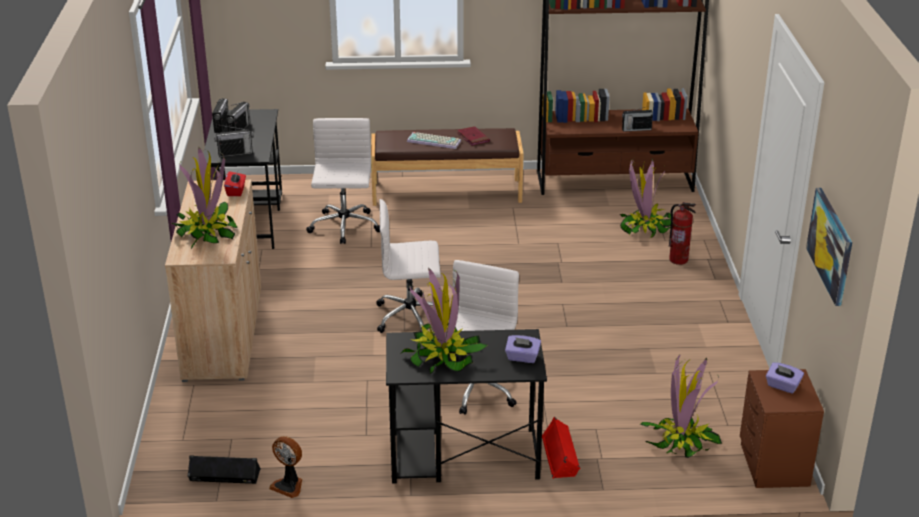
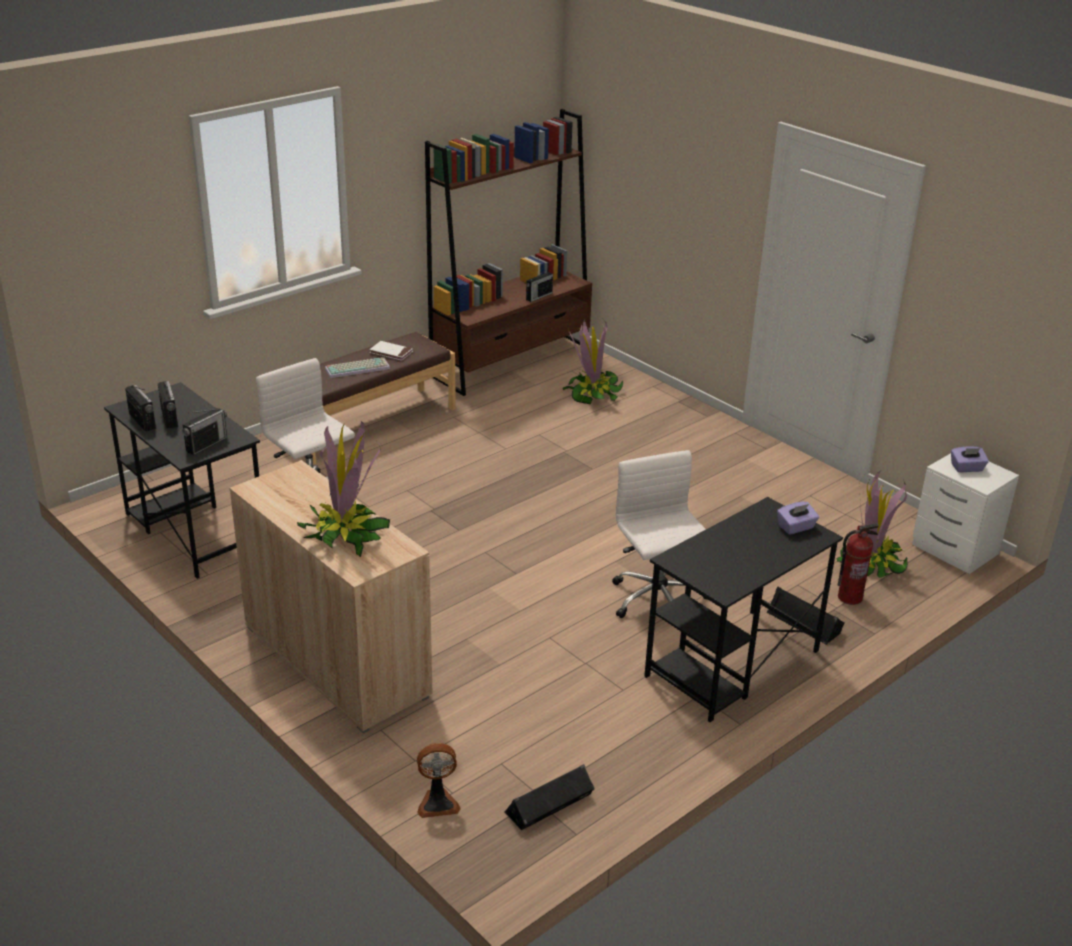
camera: 40 degrees left, 0 degrees up
red tissue box [224,171,246,196] -> none
fan [269,436,303,498] -> fan moved to [417,743,460,818]
white office chair [376,199,450,333] -> none
potted plant [400,267,488,374] -> none
red book [457,126,490,146] -> white book [369,341,413,361]
red speaker [542,417,580,478] -> black speaker [767,586,845,645]
fire extinguisher [669,202,696,265] -> fire extinguisher moved to [838,523,879,605]
brown nightstand [740,369,824,488] -> white nightstand [912,453,1019,574]
picture [806,188,852,306] -> none

